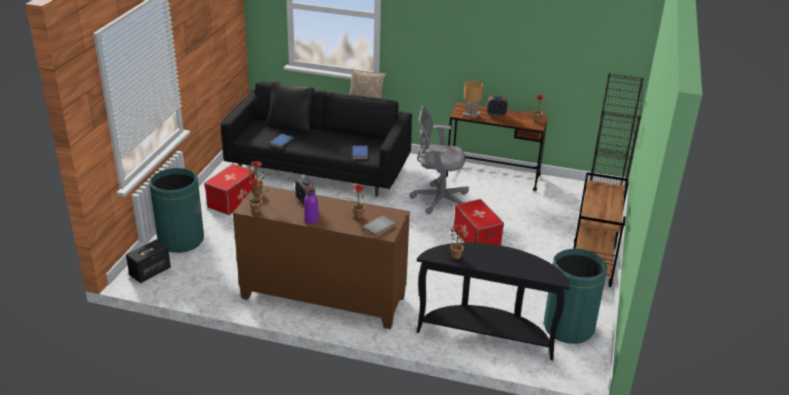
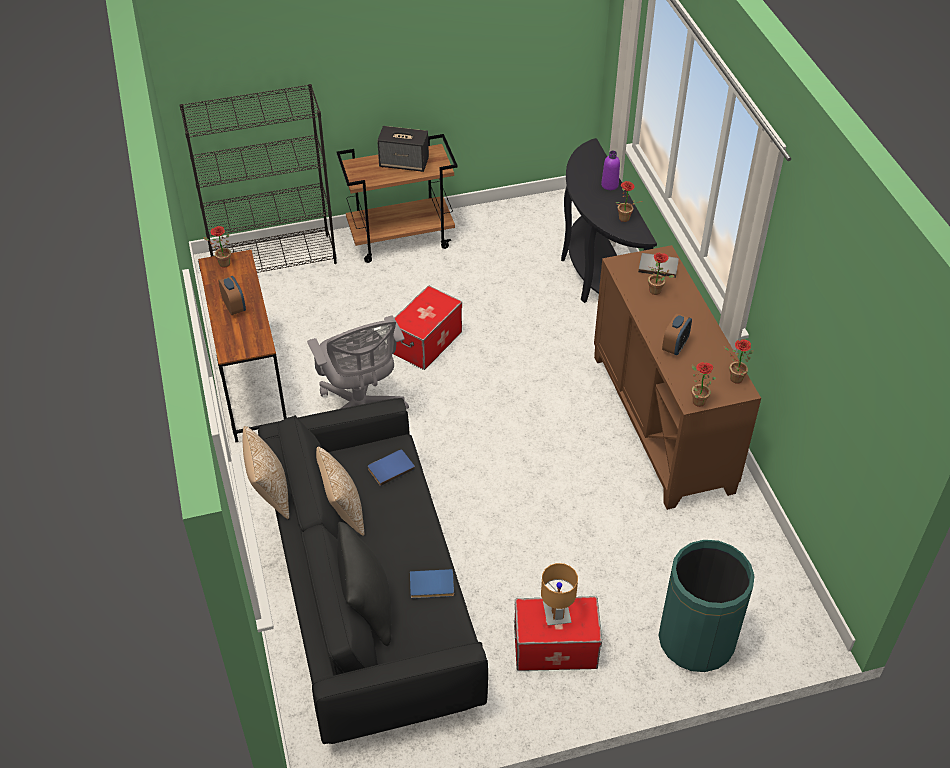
camera: 120 degrees left, 15 degrees up
speaker [126,239,171,283] -> speaker moved to [377,126,429,172]
purple bottle [304,189,319,224] -> purple bottle moved to [601,151,620,190]
brown table lamp [463,81,483,118] -> brown table lamp moved to [541,563,578,626]
green trash can [543,248,607,344] -> none
none -> pillow [316,447,364,536]

